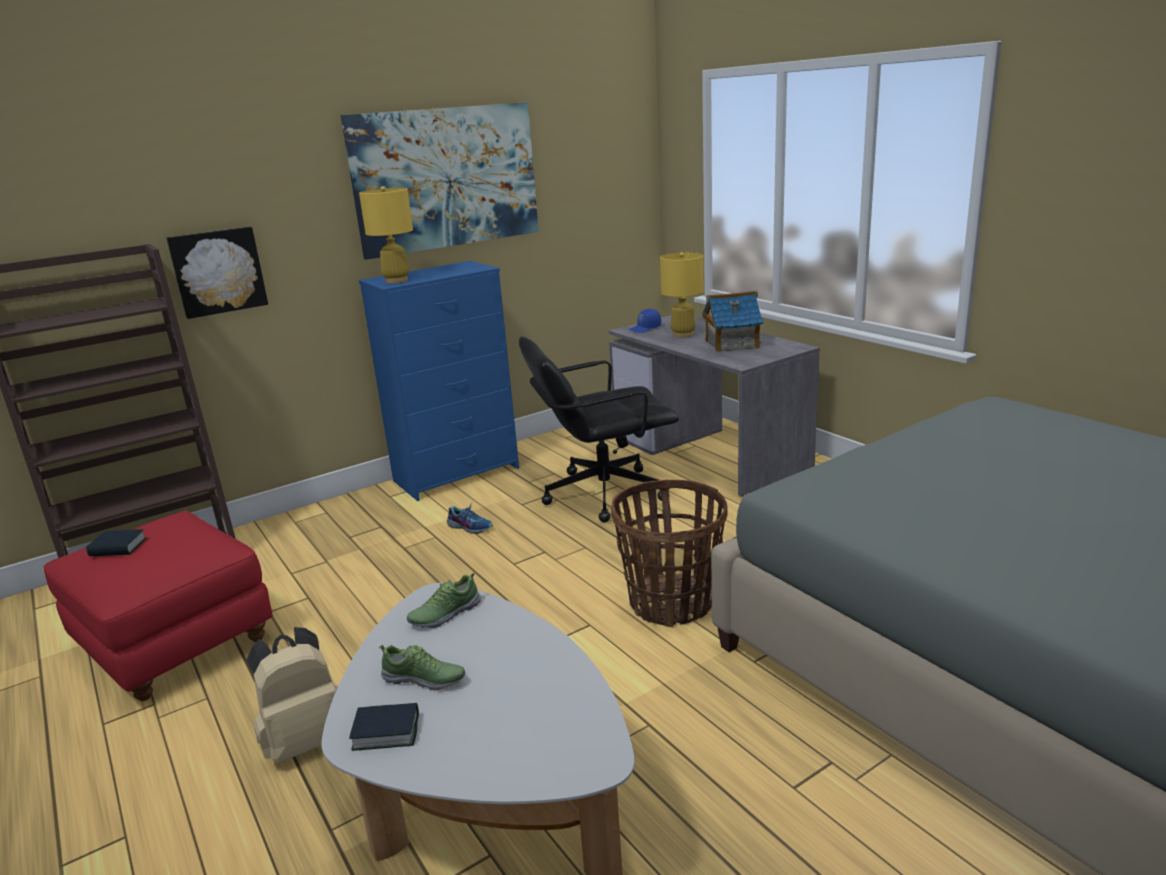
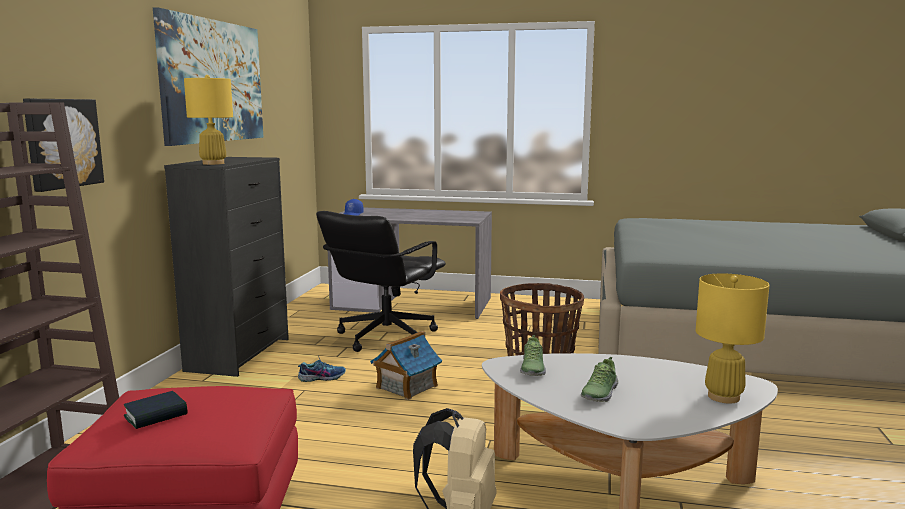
camera: 45 degrees left, 10 degrees down
book [349,703,419,751] -> none
blue dresser [359,261,519,501] -> black dresser [164,157,289,377]
shoe [379,644,465,690] -> shoe turned 150 degrees clockwise [581,357,618,402]
yellow table lamp [660,252,703,338] -> yellow table lamp moved to [696,273,770,403]
toy house [702,291,763,353] -> toy house moved to [370,331,442,400]

